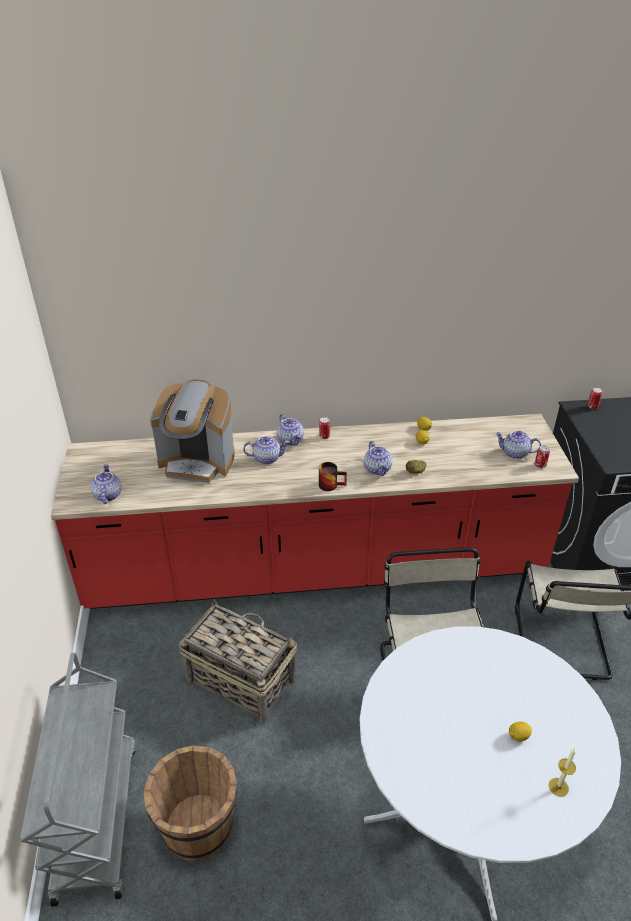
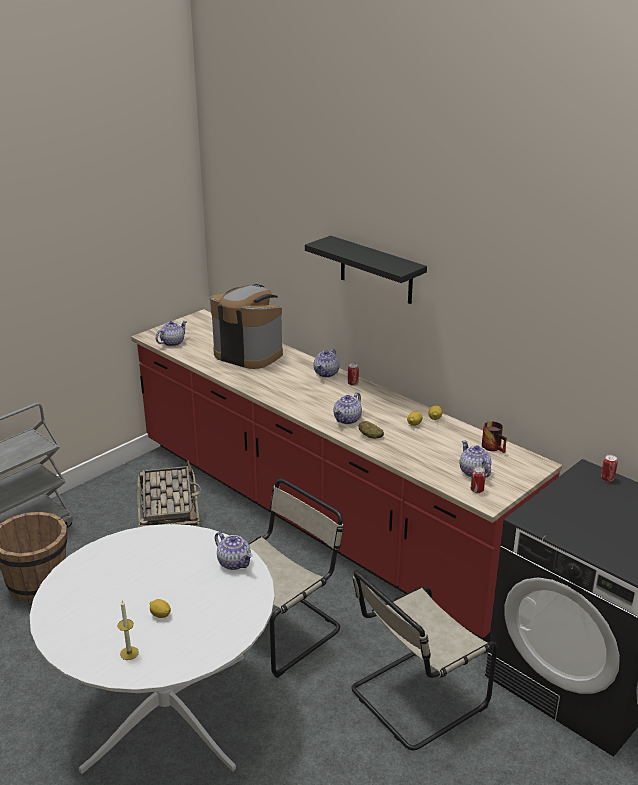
camera: 50 degrees right, 10 degrees down
coffee machine [150,380,235,483] -> coffee machine turned 150 degrees clockwise [210,284,283,369]
teapot [243,436,290,464] -> teapot moved to [215,532,253,570]
mug [319,462,347,491] -> mug moved to [482,421,507,453]
none -> black shelf [305,236,427,304]

